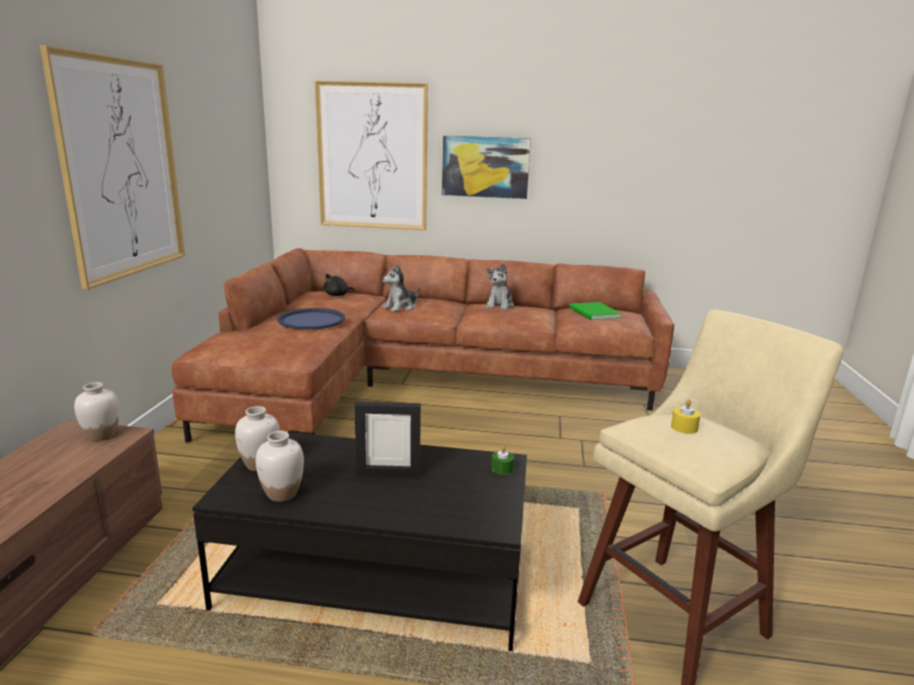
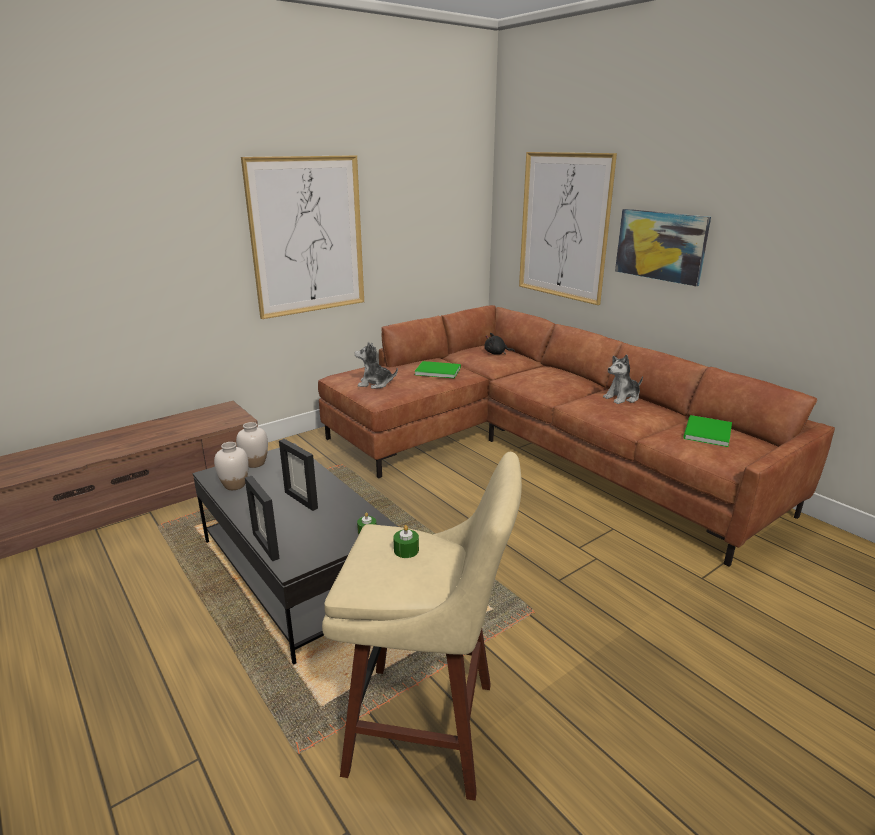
camera: 45 degrees right, 5 degrees up
white vase [74,382,119,441] -> none
blue tray [277,308,345,330] -> green book [414,361,461,378]
plush toy [382,264,420,312] -> plush toy moved to [355,342,398,389]
yellow candle [671,399,701,434] -> green candle [393,525,419,558]
none -> picture frame [245,476,280,561]

